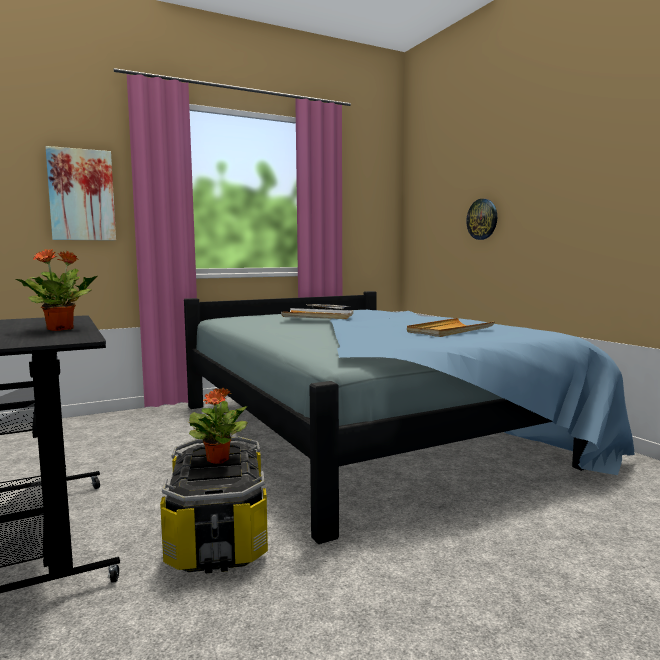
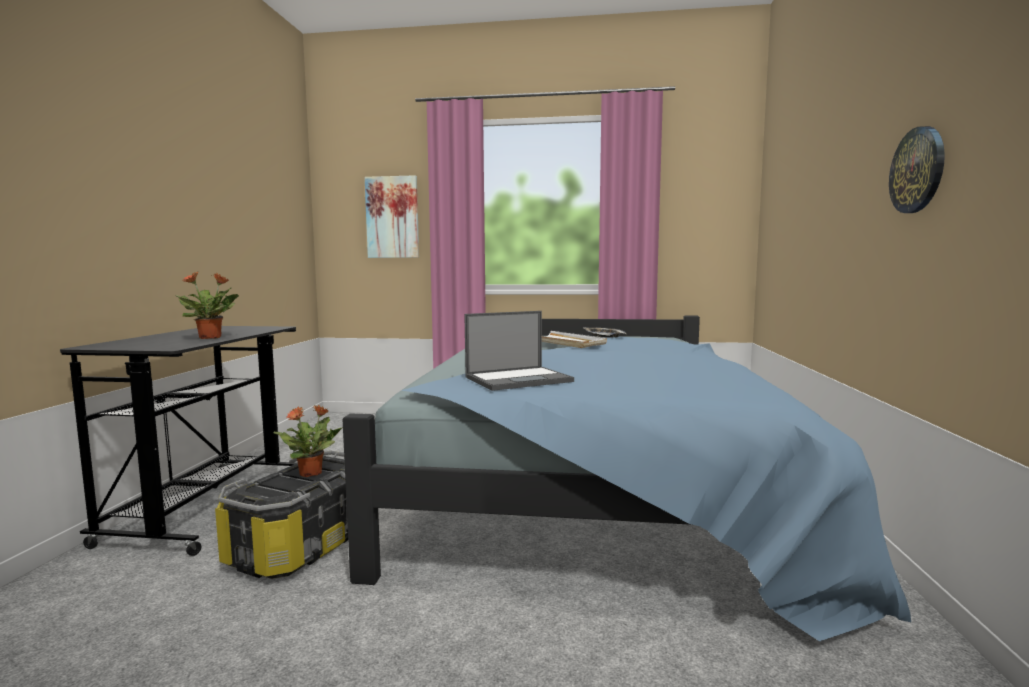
camera: 35 degrees right, 0 degrees up
beige tray [407,318,495,337] -> none
wall clock [466,199,497,240] -> wall clock moved to [889,126,945,213]
none -> laptop [464,311,574,391]

